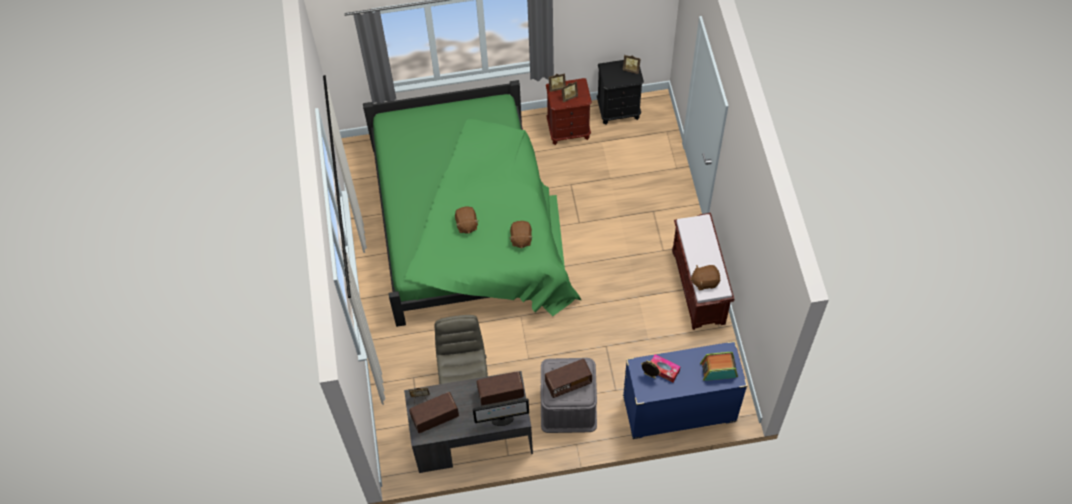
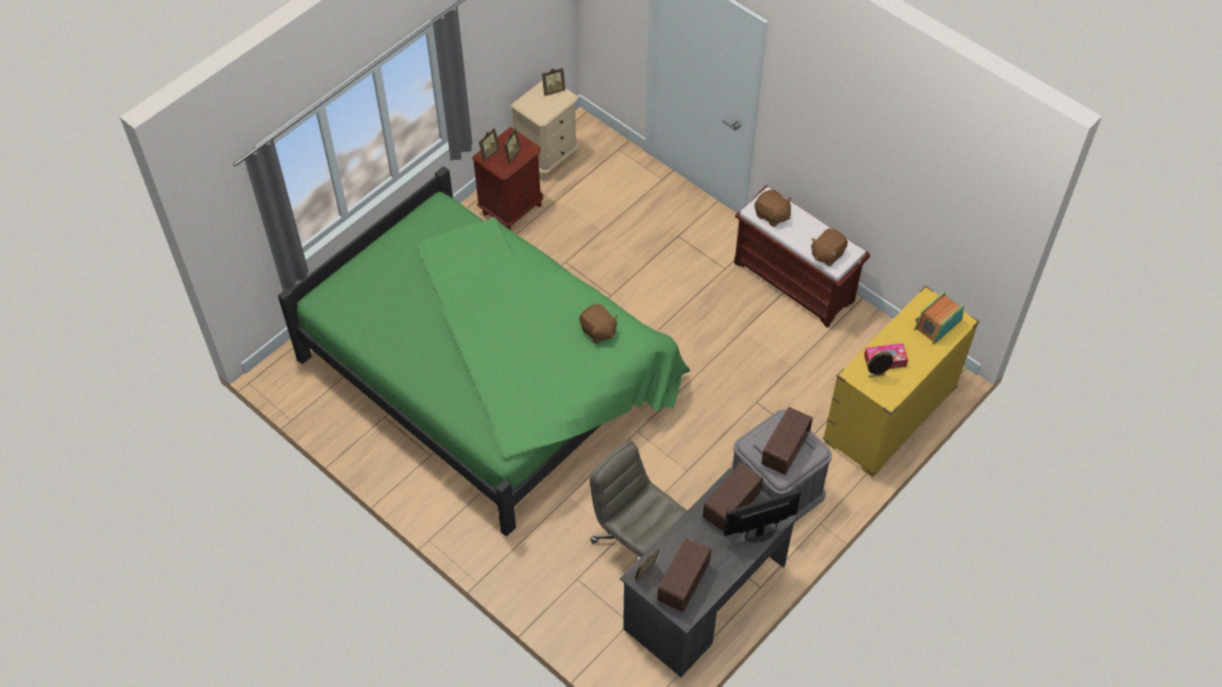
camera: 40 degrees left, 5 degrees down
brown plush toy [455,206,478,234] -> brown plush toy moved to [754,190,791,227]
monitor [473,399,529,426] -> monitor turned 150 degrees counterclockwise [724,489,801,542]
black nightstand [597,60,644,125] -> beige nightstand [511,80,579,180]
blue dresser [623,341,747,439] -> yellow dresser [823,286,979,477]

